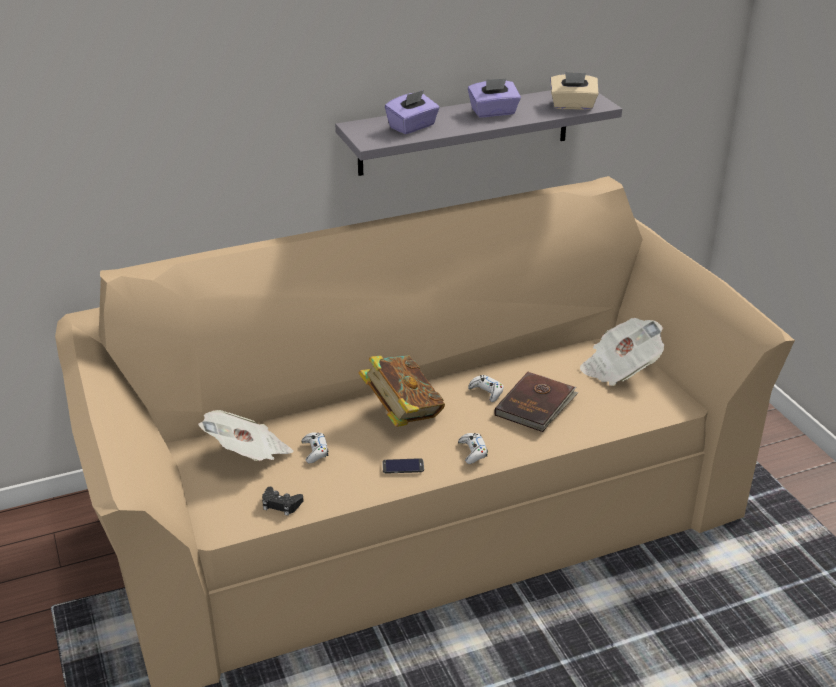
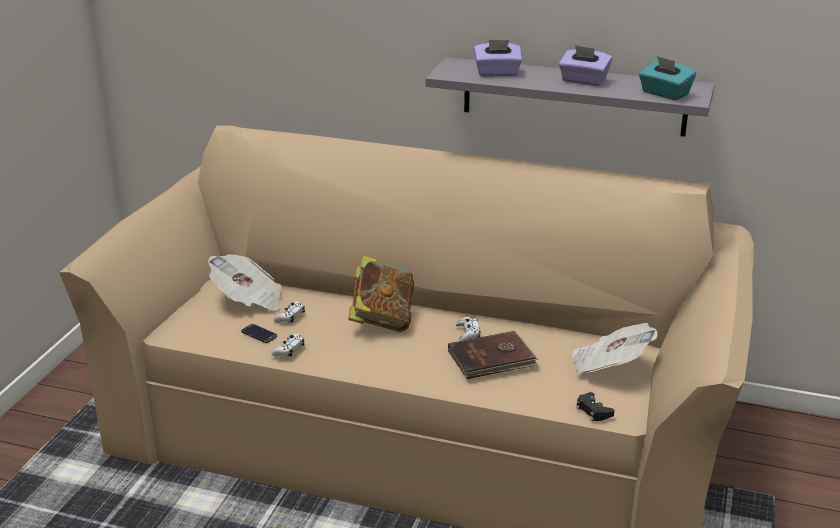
camera: 40 degrees right, 5 degrees down
black game controller [262,487,303,516] -> black game controller moved to [576,392,614,422]
phone [382,458,424,473] -> phone moved to [241,324,277,343]
white game controller [458,433,488,464] -> white game controller moved to [271,334,304,357]
beige tissue box [550,72,599,110] -> turquoise tissue box [639,56,696,100]

